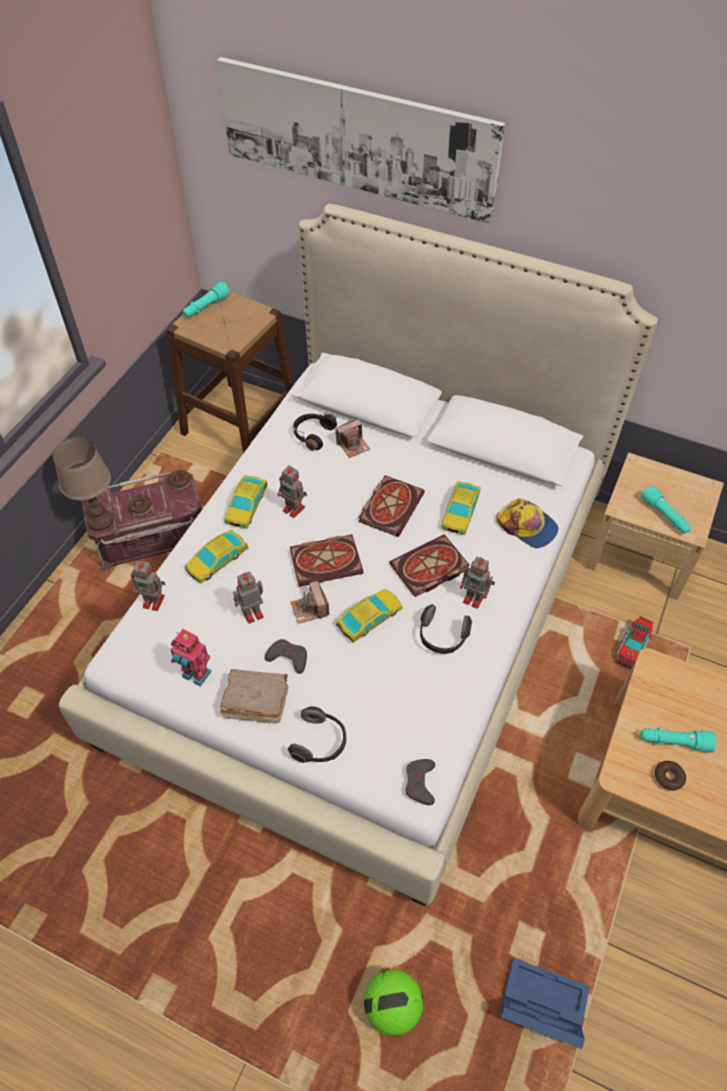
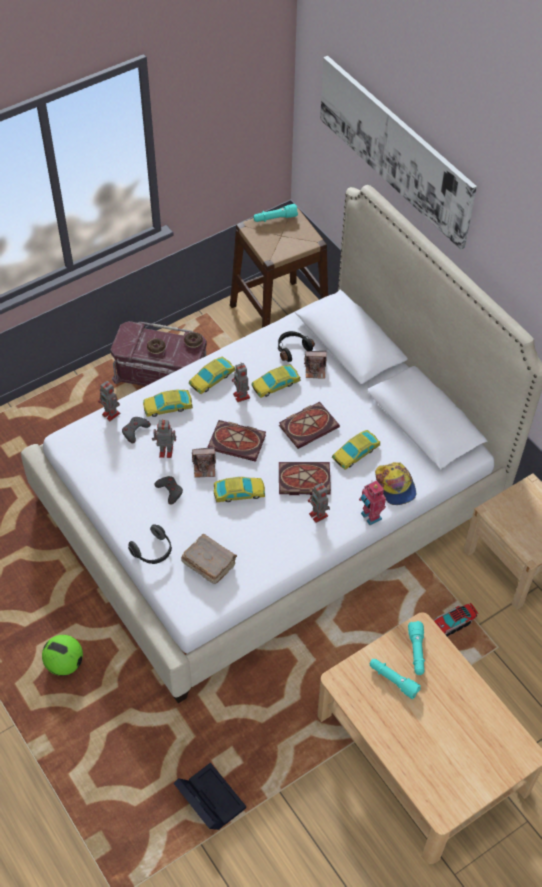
camera: 30 degrees right, 0 degrees up
brown table lamp [53,437,114,531] -> none
toy robot [170,629,212,687] -> toy robot moved to [359,480,386,525]
brown book [220,669,288,723] -> brown book moved to [181,534,237,584]
camera [291,581,330,624] -> camera turned 105 degrees counterclockwise [192,447,216,478]
football [364,969,423,1036] -> football moved to [42,635,83,676]
grey game controller [405,759,435,805] -> grey game controller moved to [122,417,151,443]
headphones [420,604,472,654] -> none
blue storage box [501,958,590,1049] -> black storage box [174,762,246,830]
turquoise flashlight [641,485,691,534] -> turquoise flashlight moved to [408,621,425,675]
donut [654,761,686,791] -> none
none -> toy car [251,365,301,398]

